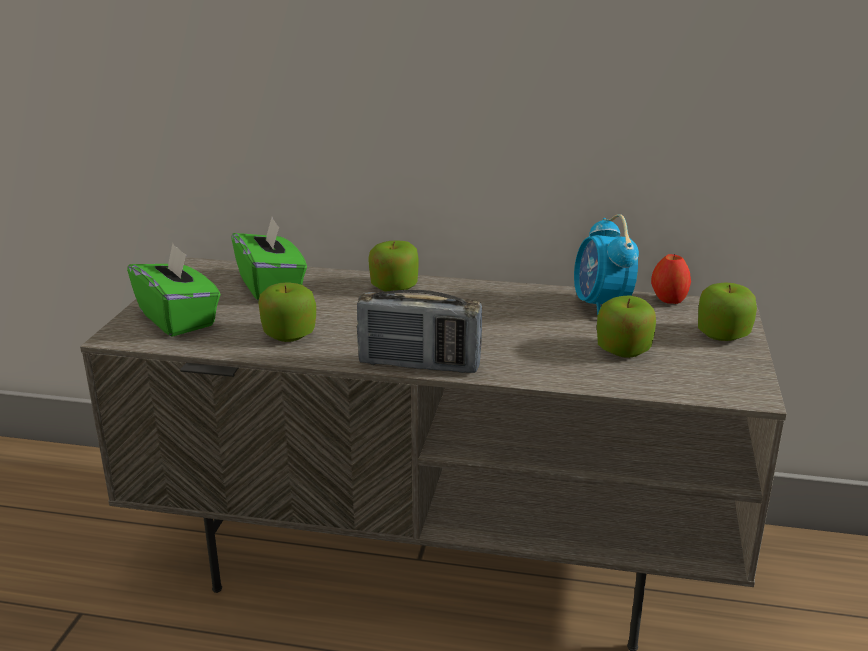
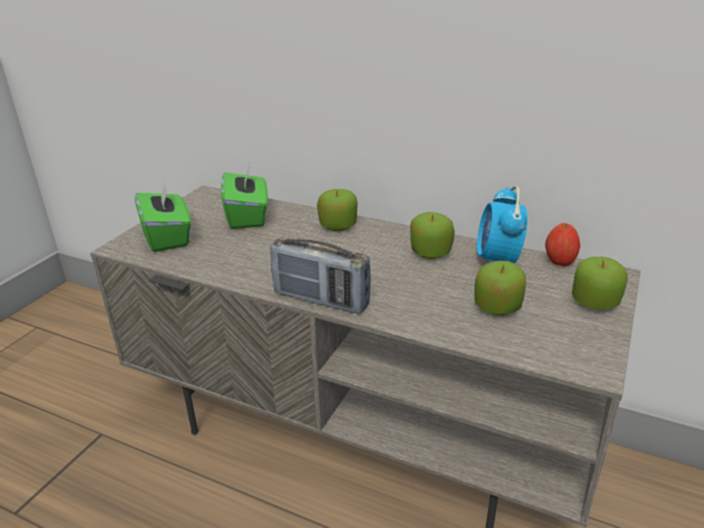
camera: 15 degrees right, 5 degrees up
apple [258,283,316,342] -> apple moved to [410,212,455,259]

